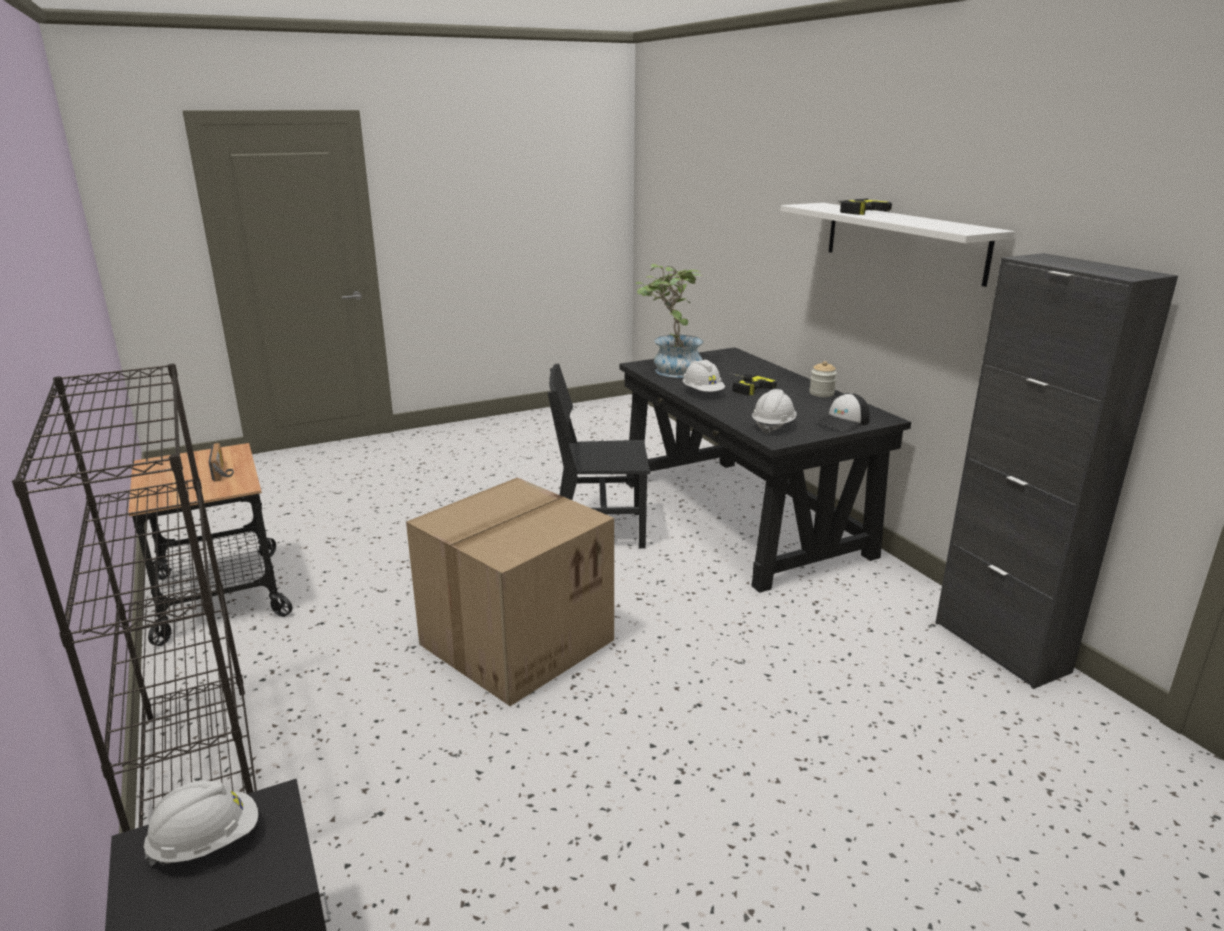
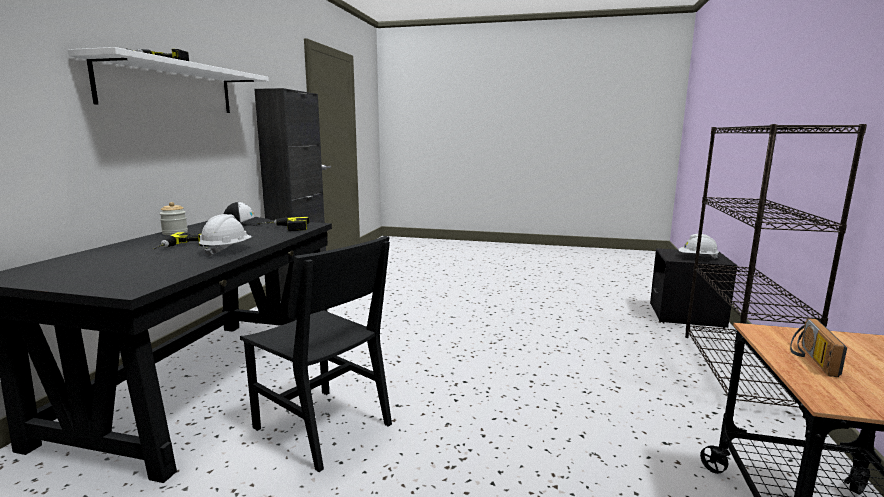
camera: 140 degrees left, 10 degrees down
cardboard box [406,477,614,706] -> none
potted plant [636,264,704,378] -> none
white hard hat [752,389,797,434] -> power drill [258,217,310,231]

